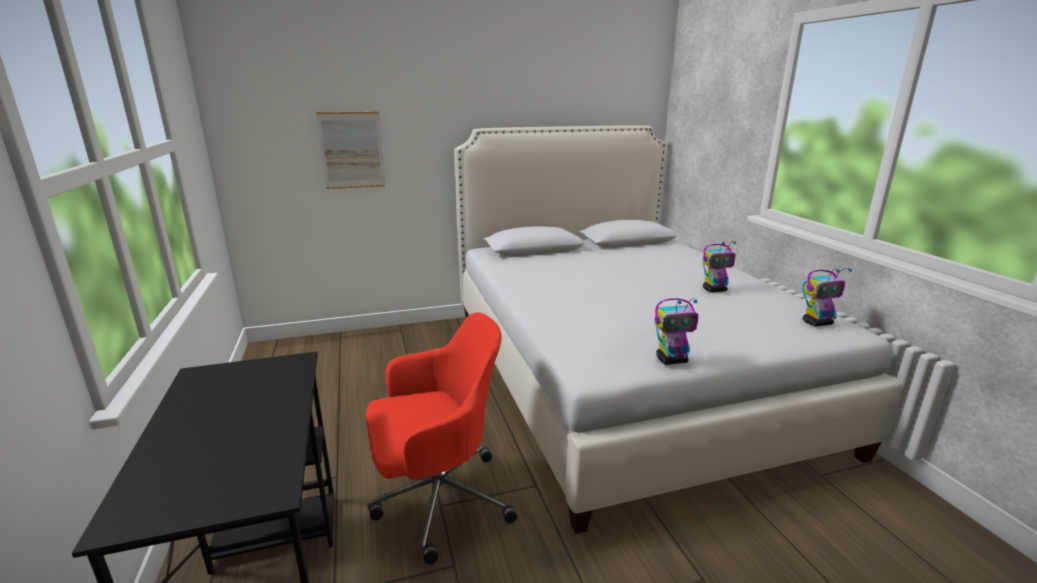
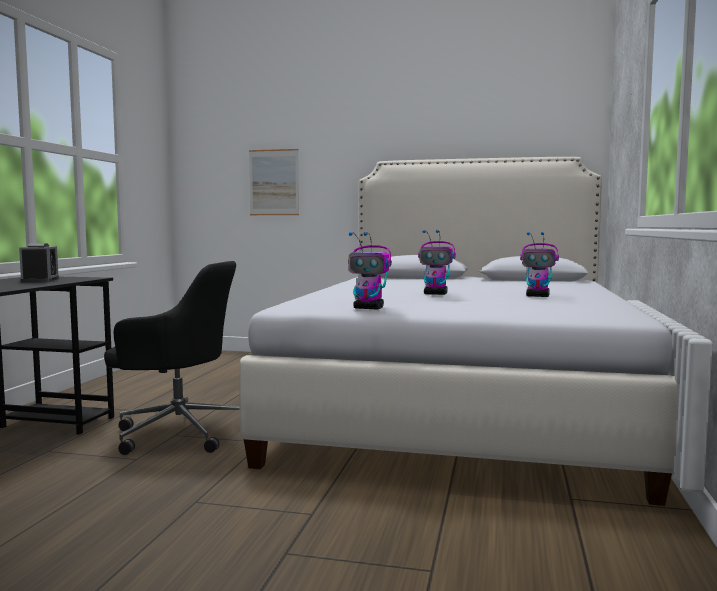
camera: 30 degrees right, 15 degrees down
red office chair [366,312,517,564] -> black office chair [104,261,240,455]
toy robot [802,268,852,327] -> toy robot moved to [418,230,456,295]
none -> alarm clock [19,243,59,282]

